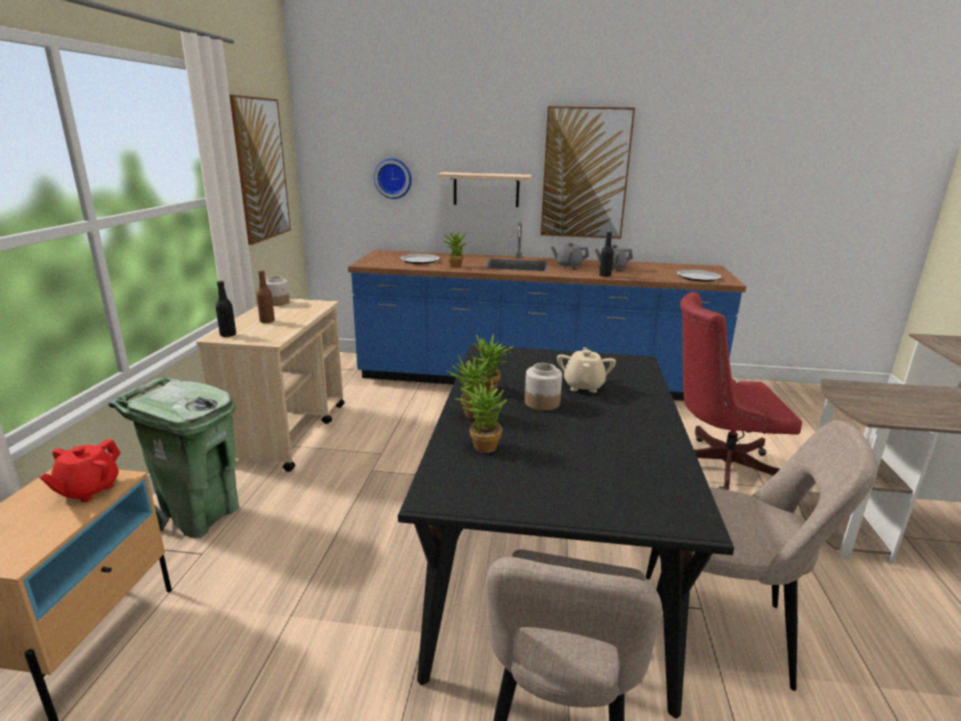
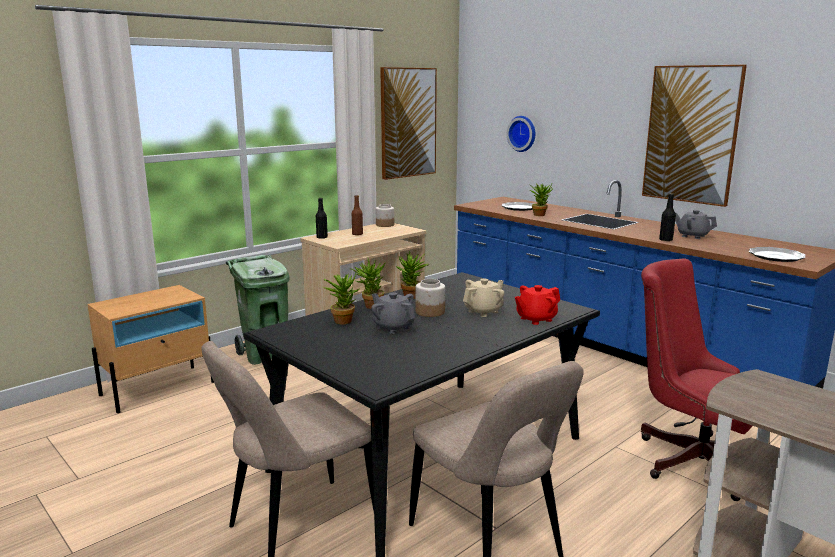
camera: 40 degrees right, 5 degrees down
red teapot [39,439,121,502] -> red teapot moved to [515,285,560,325]
shelf [437,172,532,207] -> none
grey teapot [551,242,589,269] -> grey teapot moved to [371,292,415,334]

